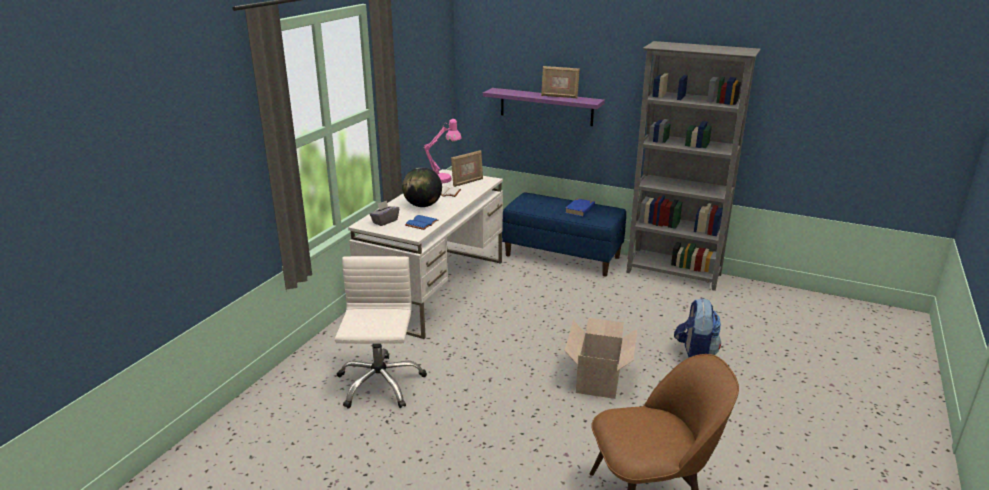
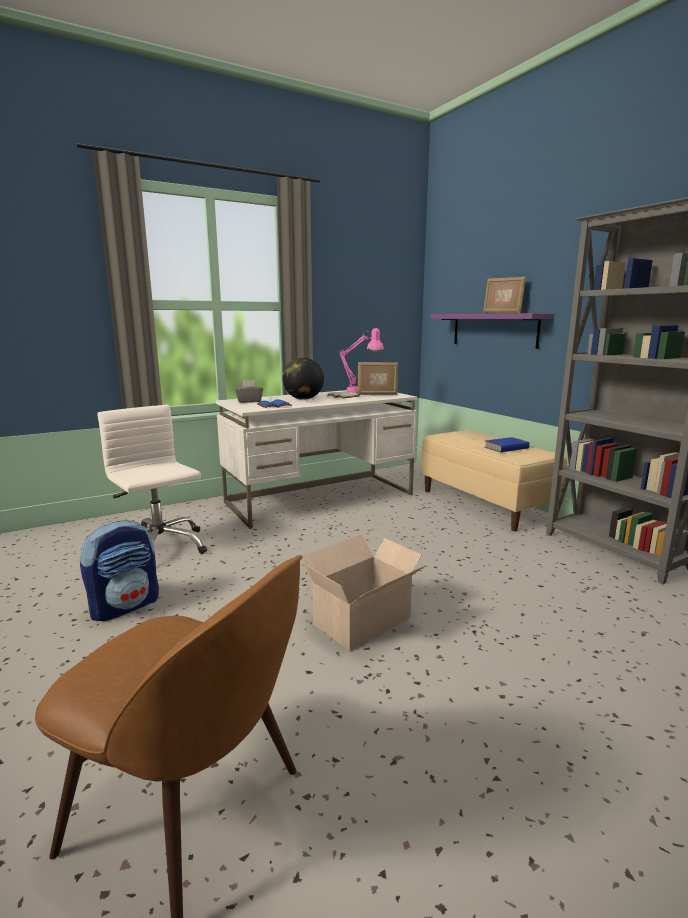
camera: 35 degrees right, 10 degrees down
white office chair [335,256,427,408] -> white office chair turned 75 degrees counterclockwise [97,405,207,554]
blue bench [502,192,626,277] -> beige bench [421,430,567,531]
backpack [674,298,721,358] -> backpack moved to [80,519,159,621]

